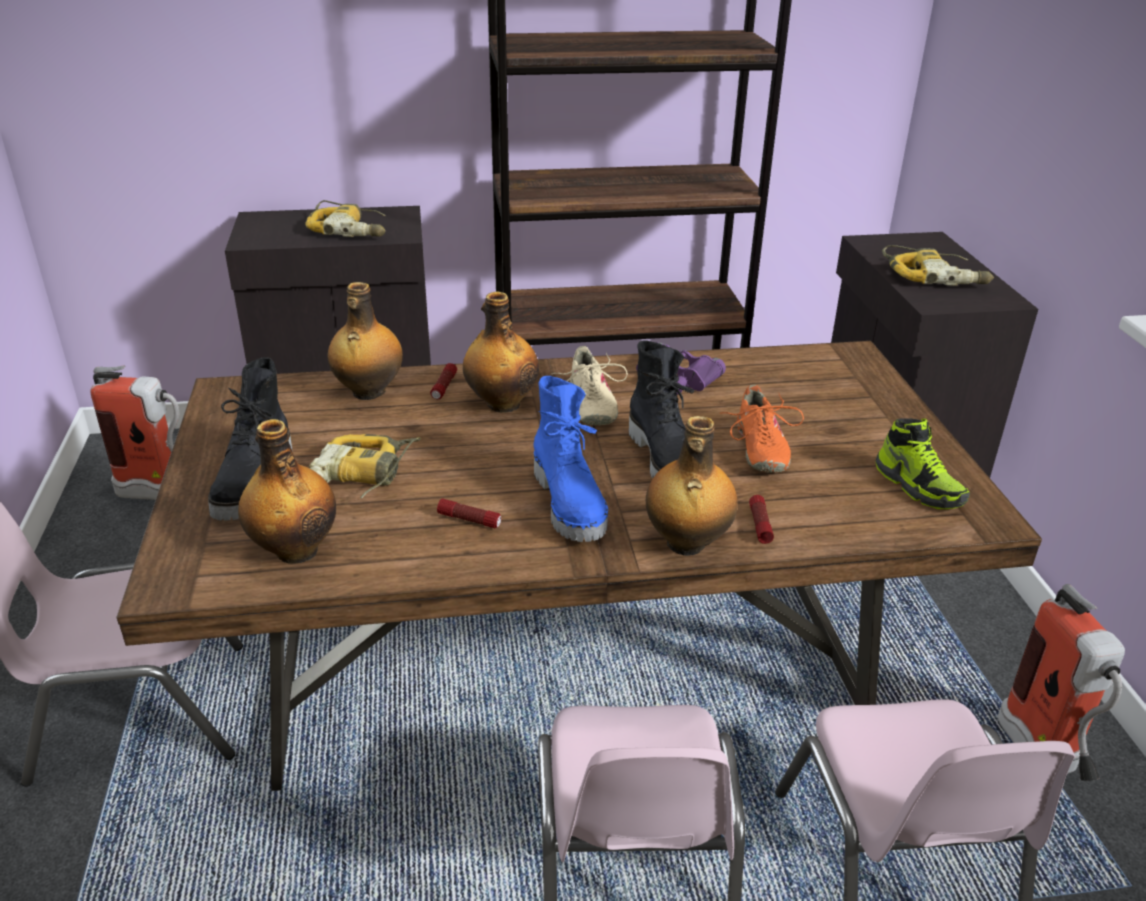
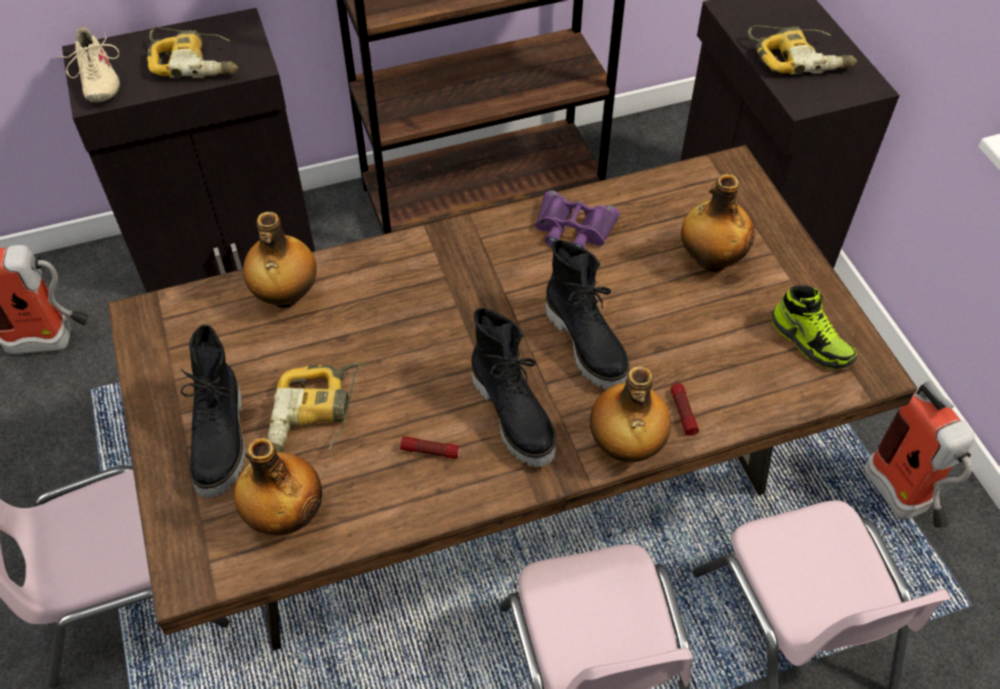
camera: 10 degrees left, 20 degrees up
flashlight [430,363,457,399] -> none
bottle [463,292,539,413] -> bottle moved to [681,174,755,272]
blue boot [533,376,608,542] -> black boot [472,308,556,467]
beige shoe [551,346,628,425] -> beige shoe moved to [57,26,120,103]
orange shoe [719,384,804,473] -> none

